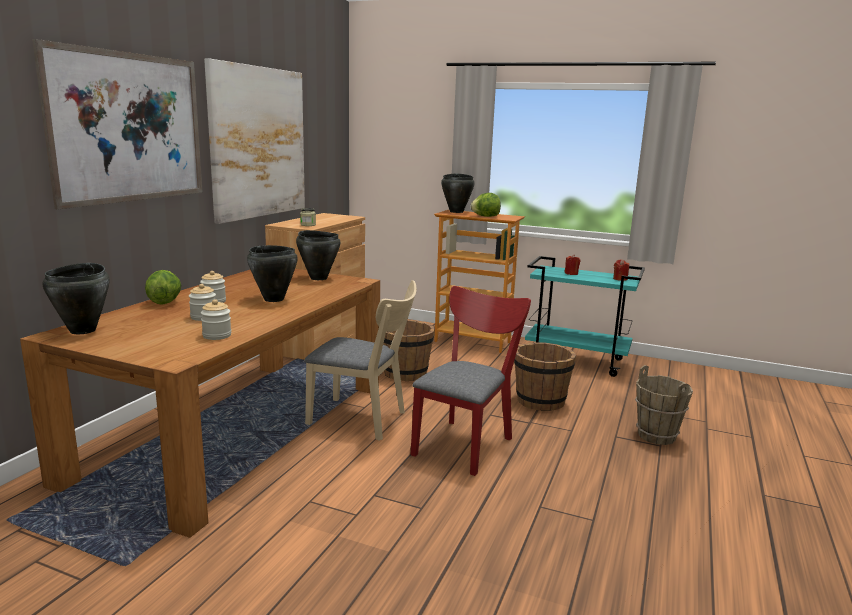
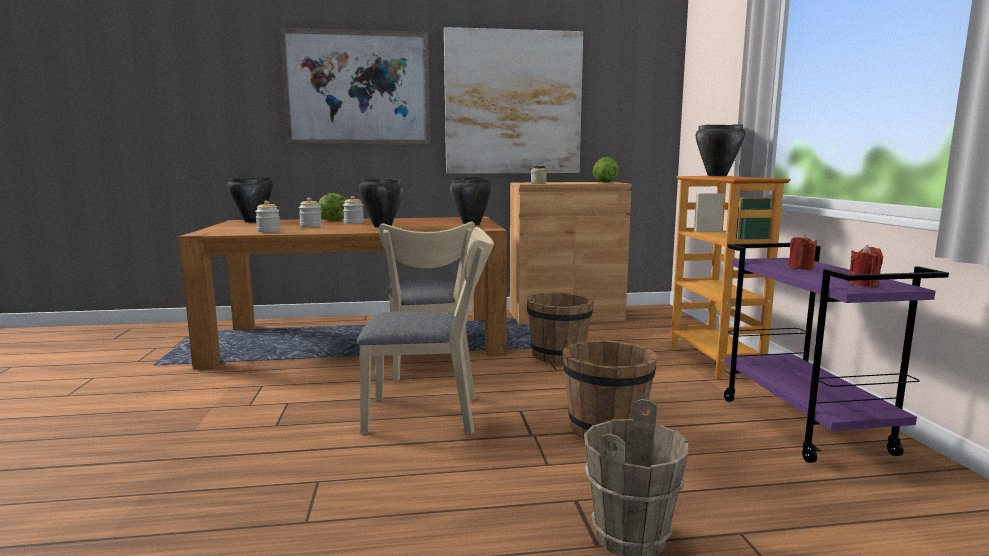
camera: 60 degrees right, 5 degrees down
red chair [411,286,531,476] -> beige chair [357,227,494,434]
lettuce [471,193,501,217] -> lettuce moved to [593,157,619,183]
turquoise cart [525,256,645,377] -> purple cart [724,243,949,463]

